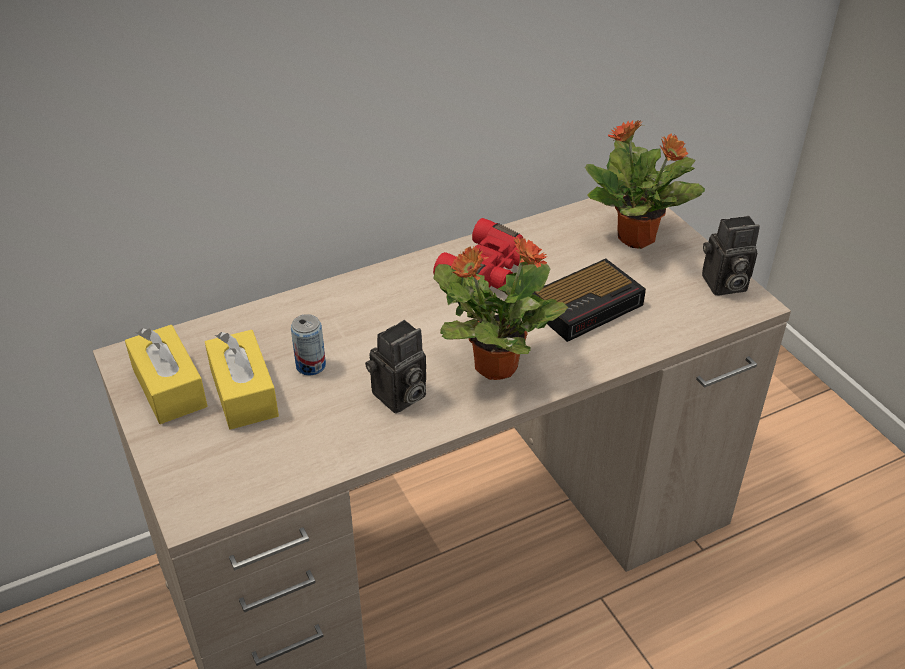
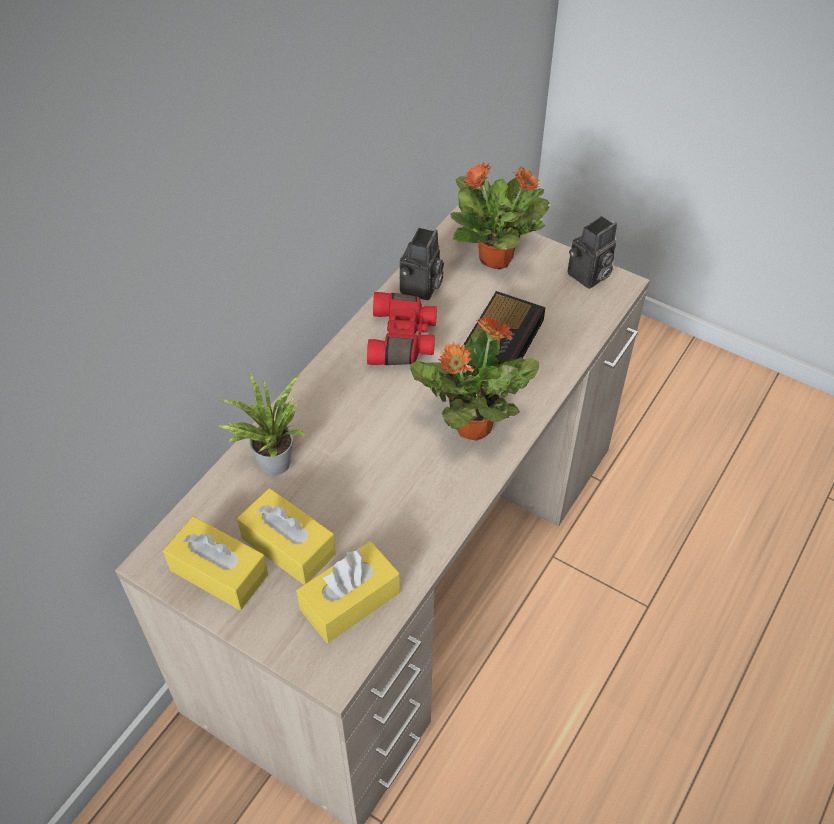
camera: 30 degrees left, 10 degrees up
can [291,314,326,375] -> none
camera [365,320,426,413] -> camera moved to [400,228,444,300]
none -> potted plant [218,372,306,475]
none -> yellow tissue box [296,541,400,643]

